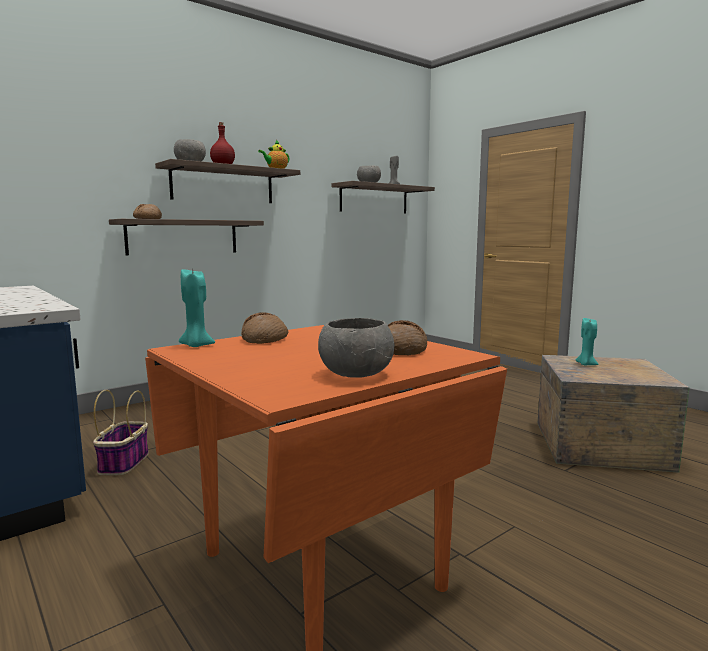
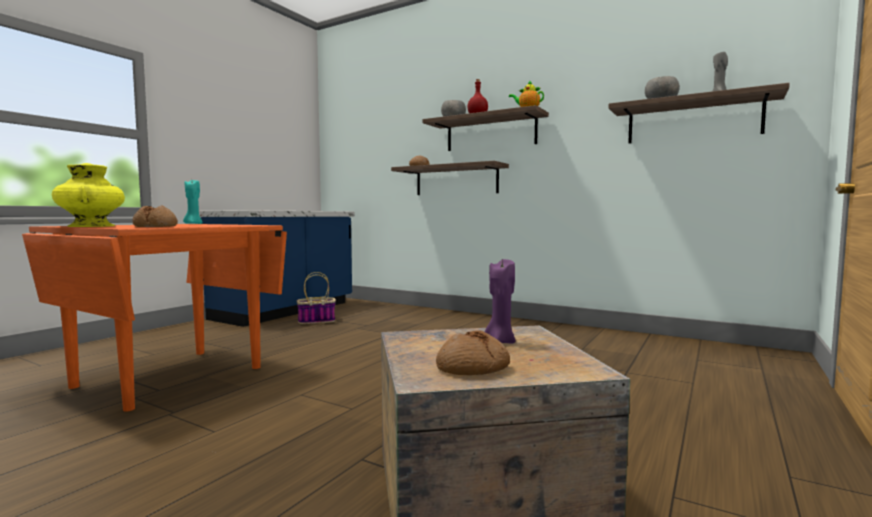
camera: 70 degrees right, 5 degrees down
bread [241,313,288,344] -> bread moved to [436,330,510,375]
grey bowl [318,318,394,378] -> yellow vase [52,163,125,227]
turquoise candle [576,318,598,366] -> purple candle [485,259,516,344]

